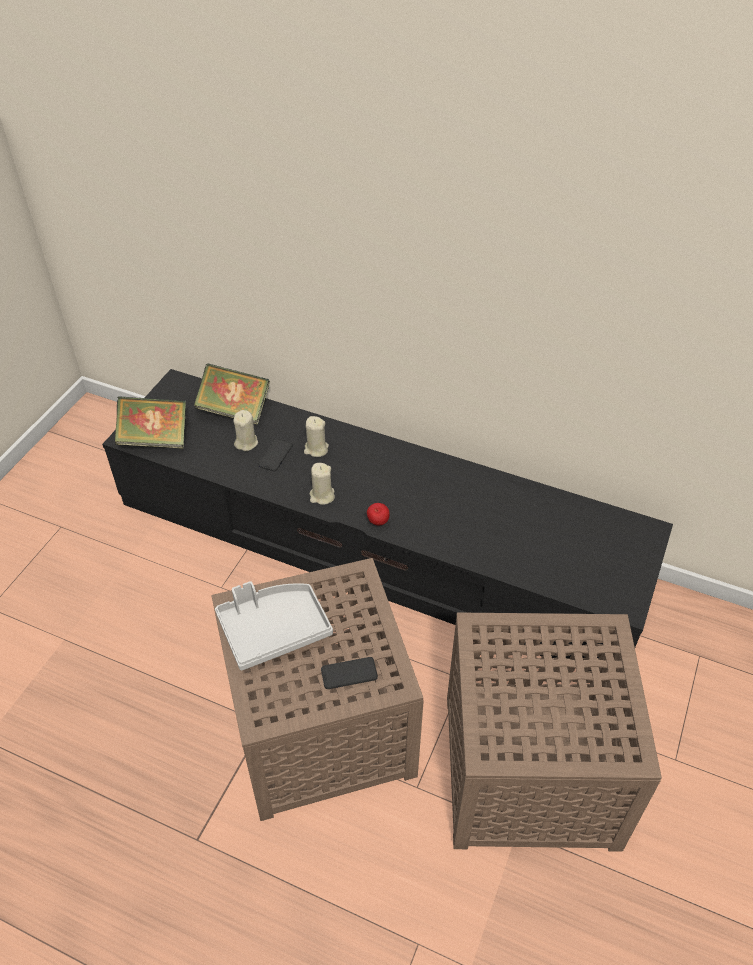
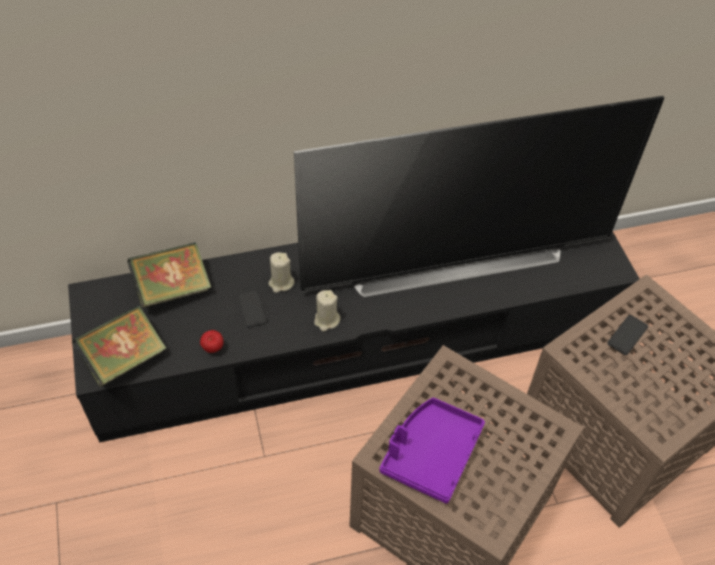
camera: 40 degrees left, 5 degrees up
grey tray [215,581,333,671] -> purple tray [380,397,485,504]
beige candle [233,410,258,451] -> none
phone [321,657,378,689] -> phone moved to [608,315,648,355]
apple [367,503,390,526] -> apple moved to [200,330,223,353]
none -> television [294,96,665,297]

